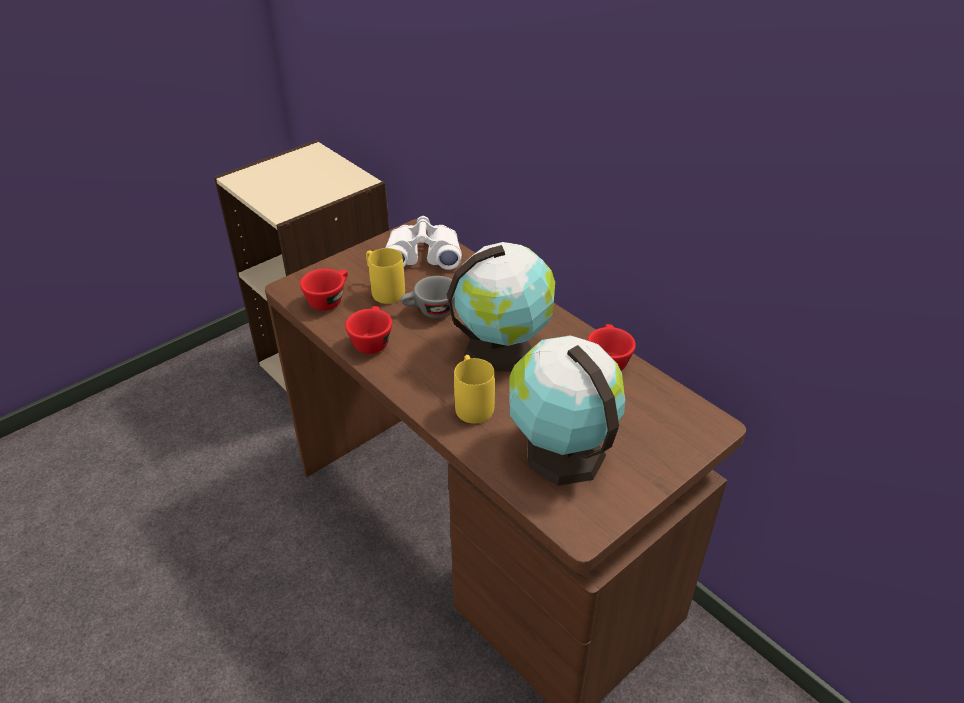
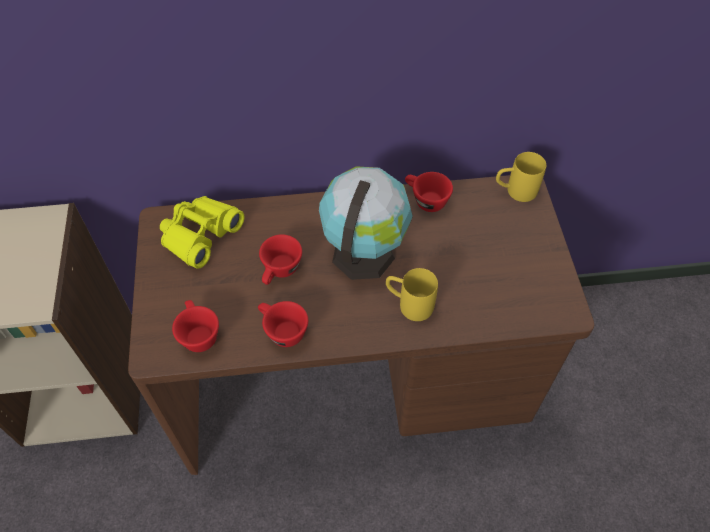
camera: 55 degrees left, 15 degrees up
yellow mug [366,248,405,304] -> yellow mug moved to [496,152,546,202]
white binoculars [385,216,462,270] -> yellow binoculars [160,196,245,269]
grey cup [401,276,455,318] -> red cup [259,234,302,285]
globe [509,336,625,486] -> none

